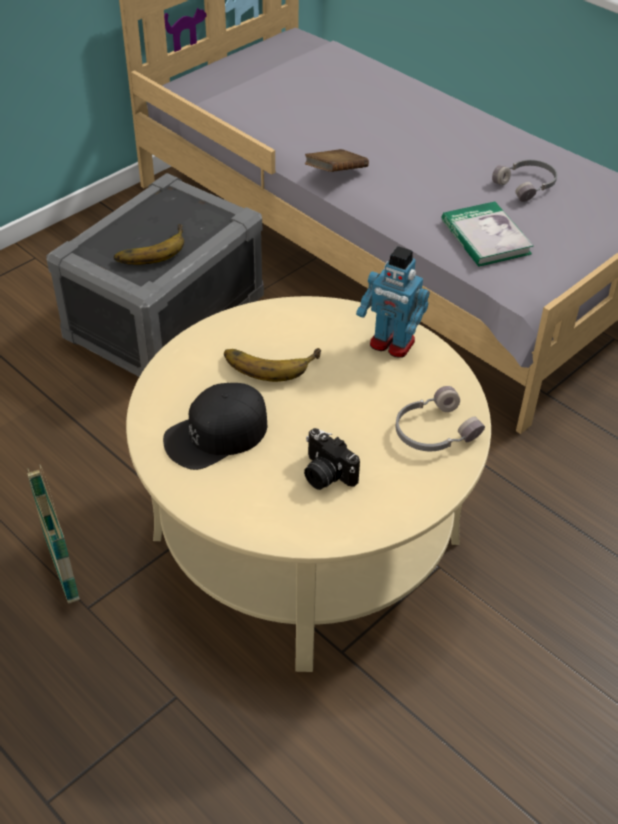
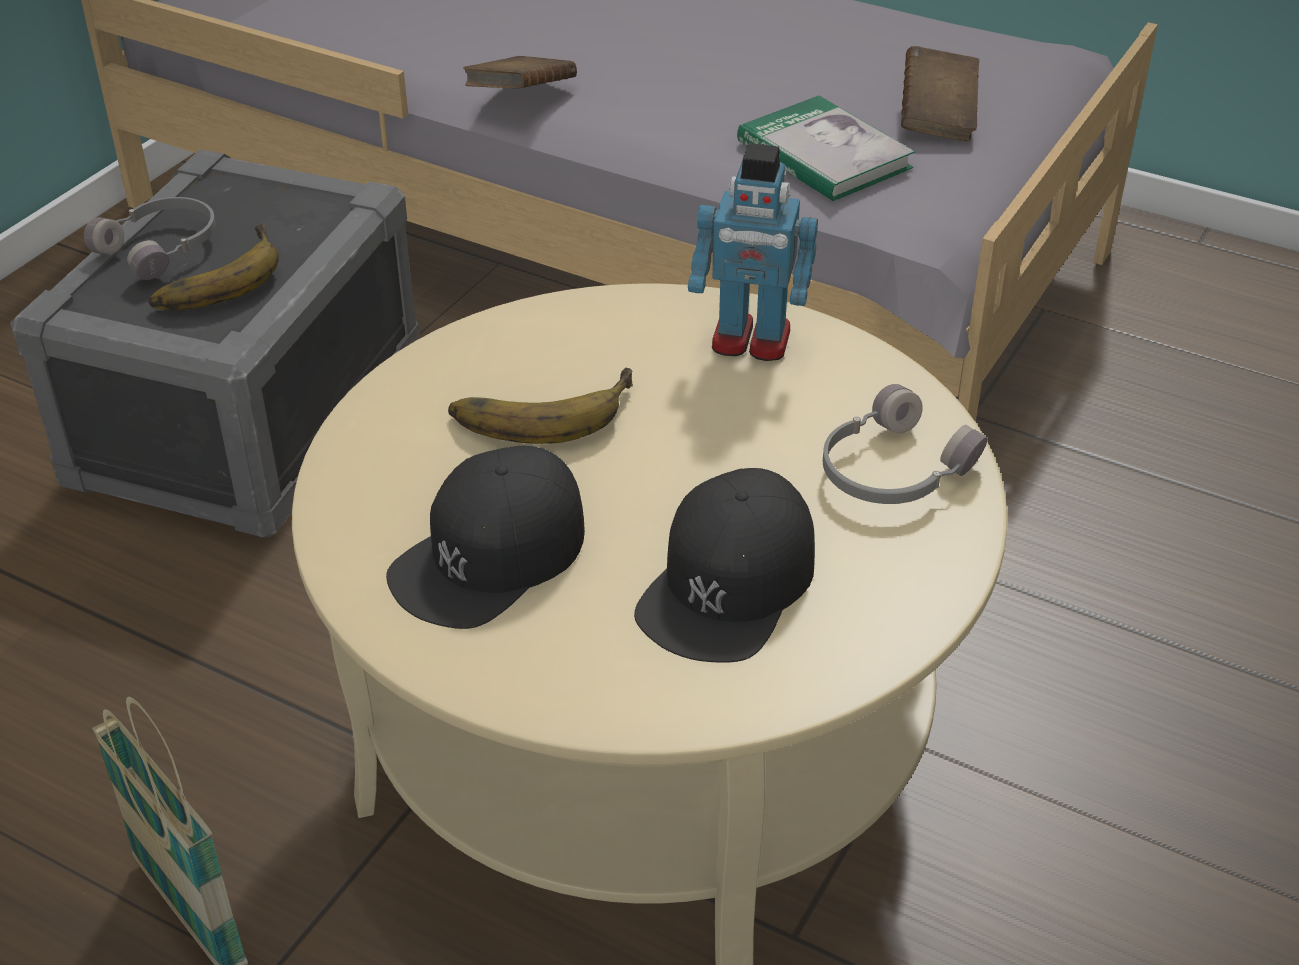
camera: 15 degrees left, 5 degrees down
camera [304,428,360,490] -> black cap [634,468,815,663]
grey headphones [492,160,557,202] -> grey headphones moved to [84,197,216,280]
none -> brown book [901,46,979,141]

